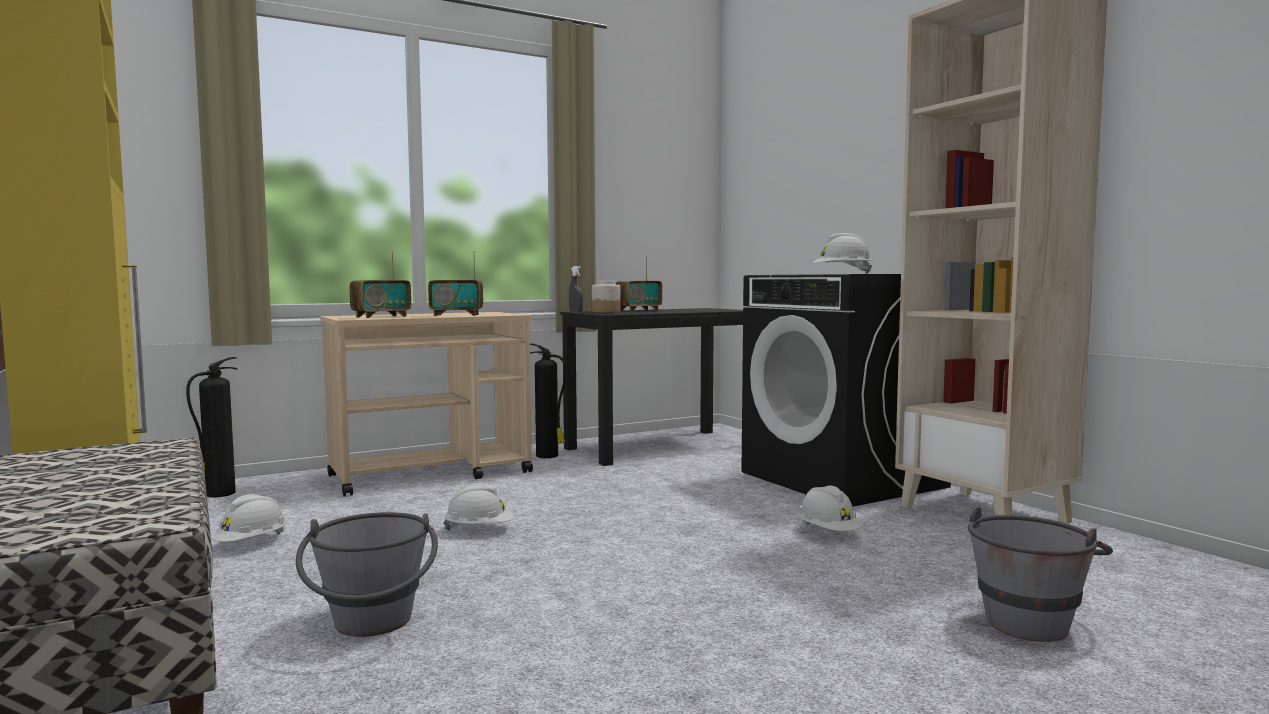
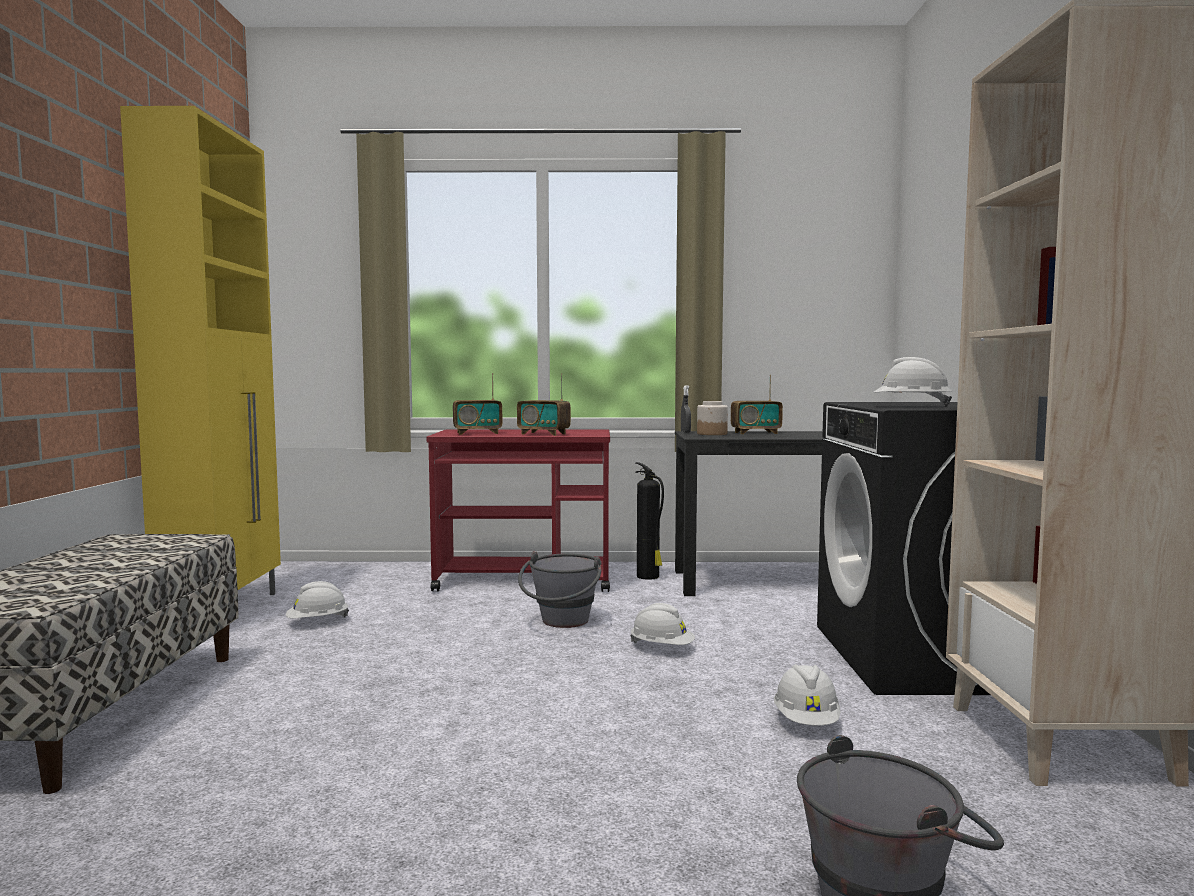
camera: 30 degrees right, 0 degrees up
fire extinguisher [186,357,238,497] -> none
grey bucket [296,512,438,637] -> grey bucket moved to [518,551,601,628]
beige cart [320,312,533,496] -> red cart [427,430,610,592]
white hard hat [443,483,514,531] -> white hard hat moved to [630,603,695,645]

